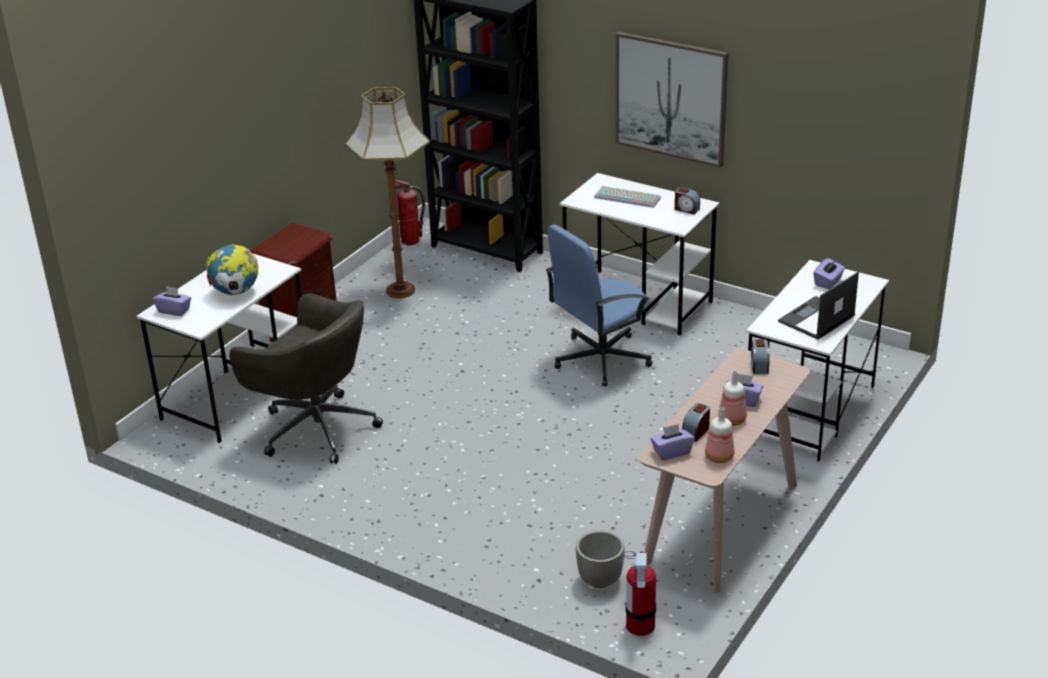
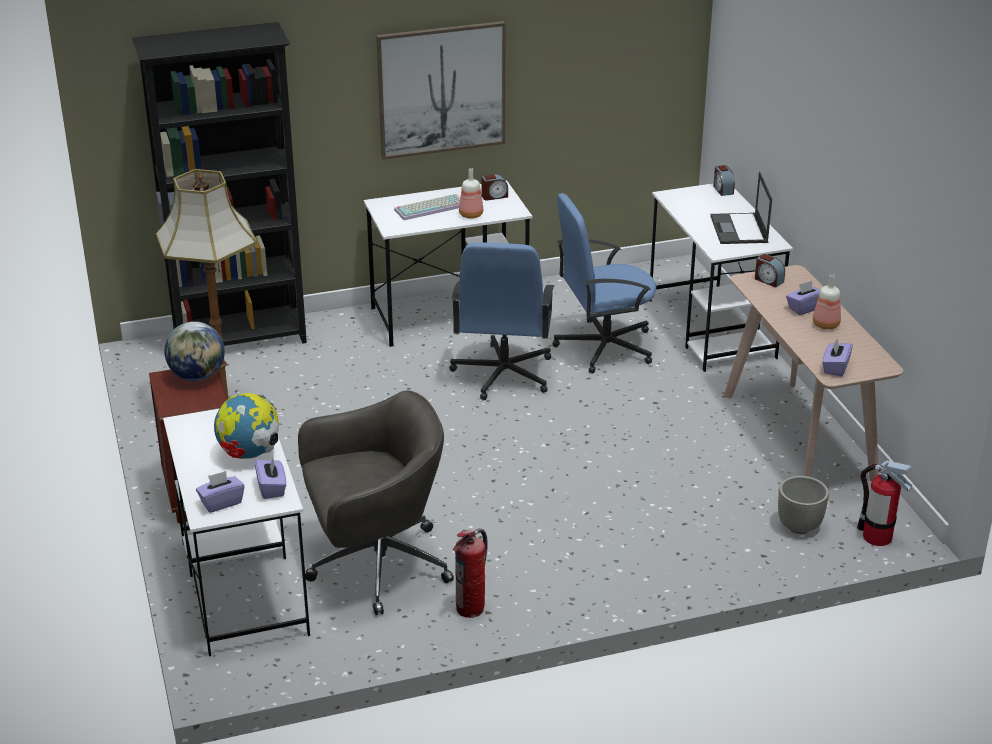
camera: 50 degrees left, 0 degrees up
fire extinguisher [395,180,425,245] -> fire extinguisher moved to [453,528,488,618]
alarm clock [683,403,710,442] -> alarm clock moved to [713,165,735,196]
bottle [705,407,734,463] -> bottle moved to [459,168,483,219]
purple tissue box [813,258,845,289] -> purple tissue box moved to [255,458,286,499]
none -> globe [164,321,225,381]
none -> blue office chair [552,193,656,374]

